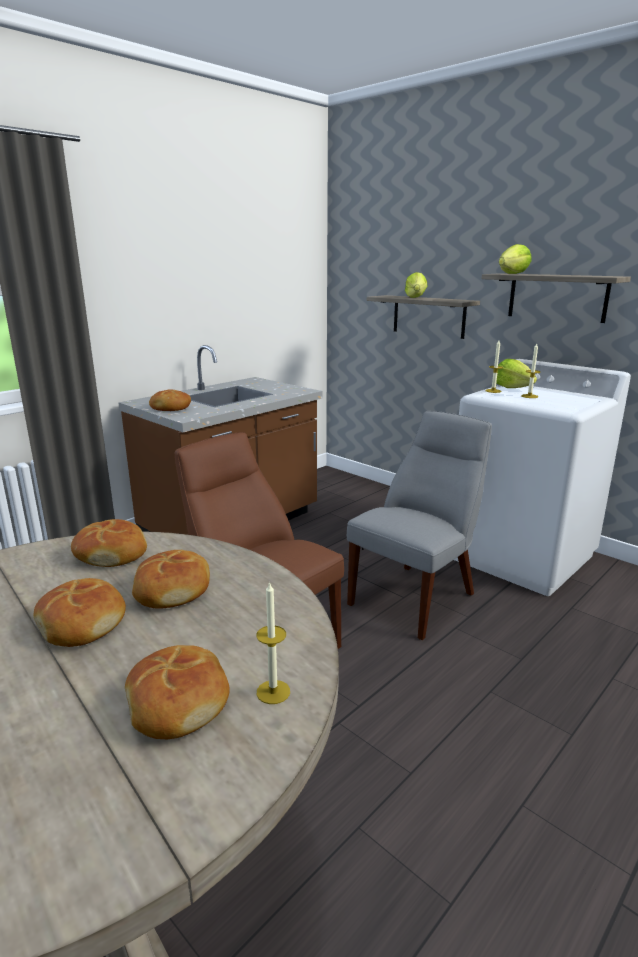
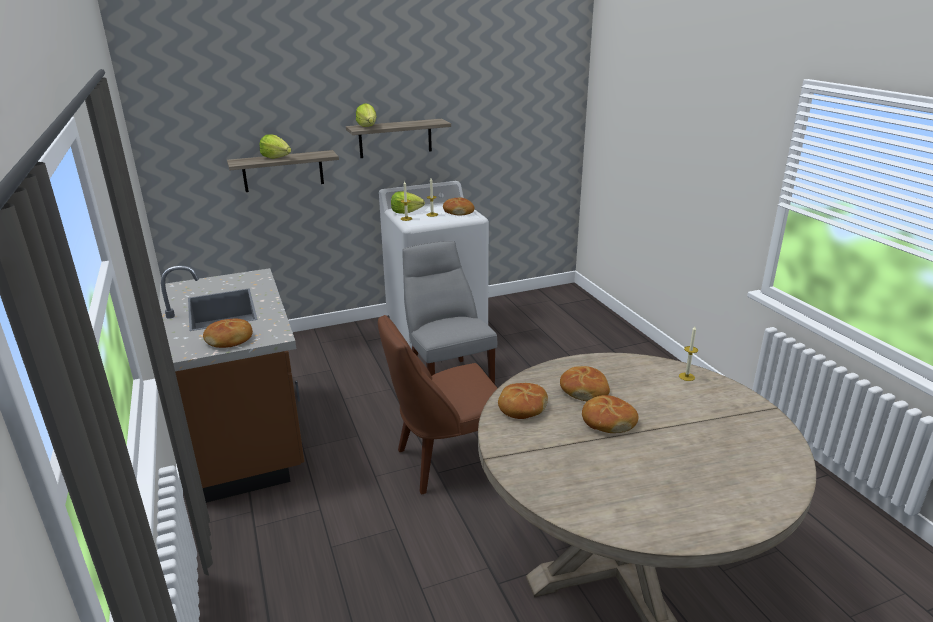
camera: 65 degrees left, 5 degrees up
bread [125,645,230,739] -> bread moved to [443,197,475,216]

